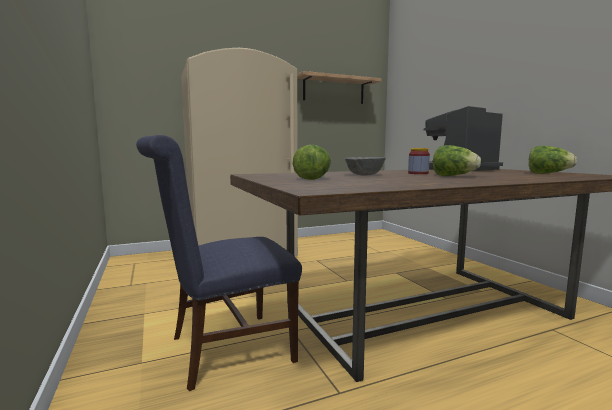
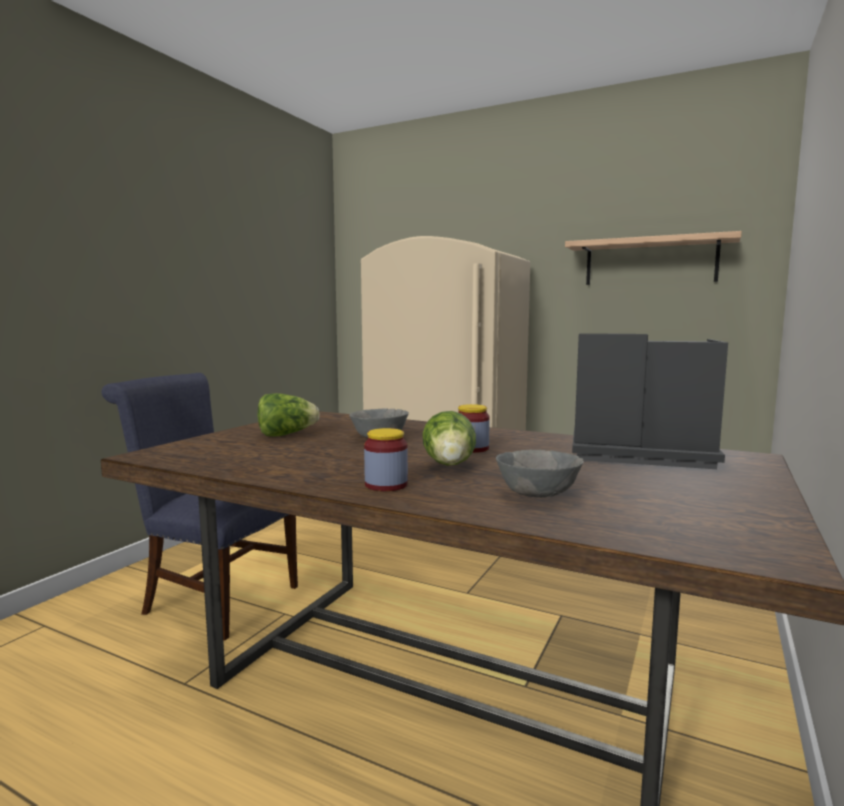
camera: 50 degrees right, 0 degrees up
lettuce [529,146,577,174] -> none
none -> jar [364,428,408,491]
none -> grey bowl [496,450,584,498]

